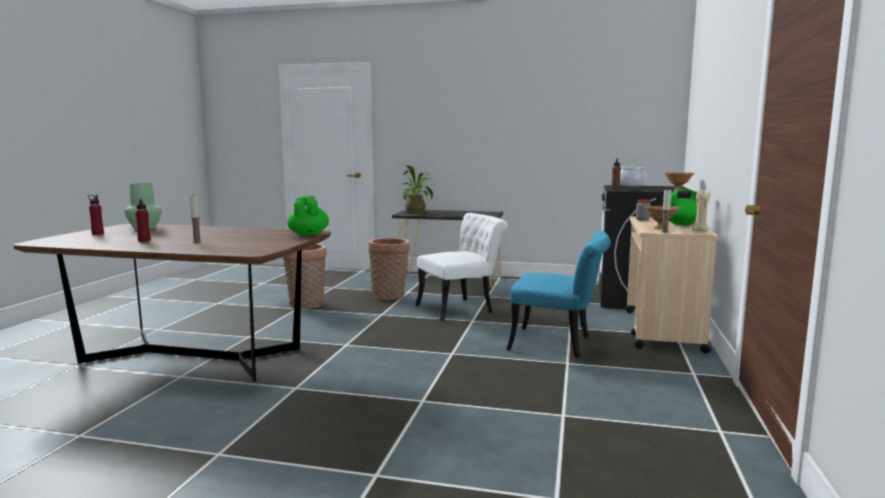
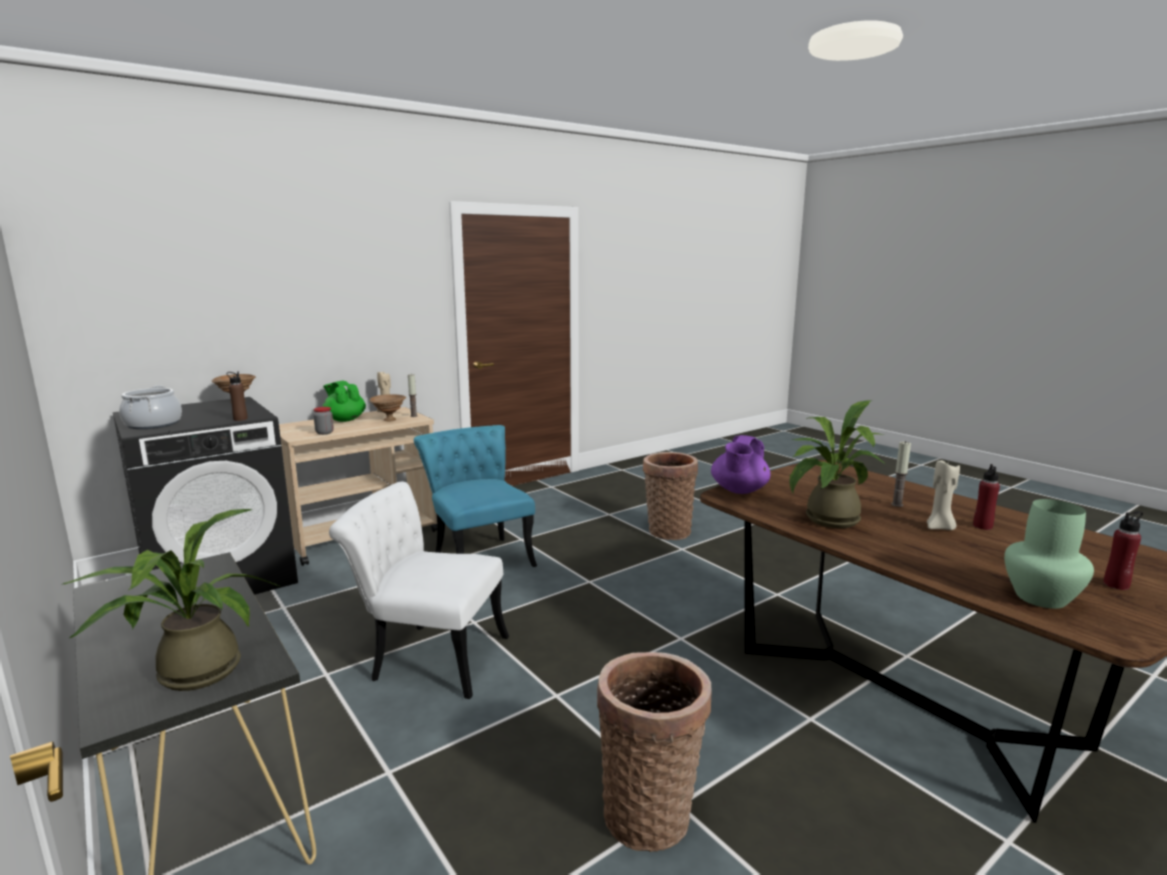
camera: 140 degrees left, 5 degrees up
green teapot [287,195,329,236] -> purple teapot [711,435,770,494]
basket [369,238,410,300] -> basket moved to [643,452,698,540]
none -> potted plant [789,400,885,528]
none -> beige candle [927,460,960,530]

